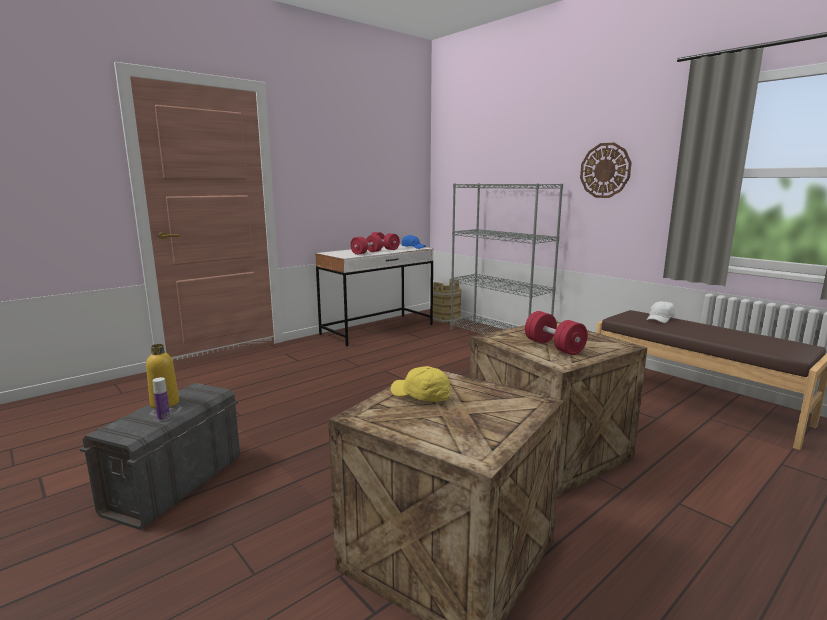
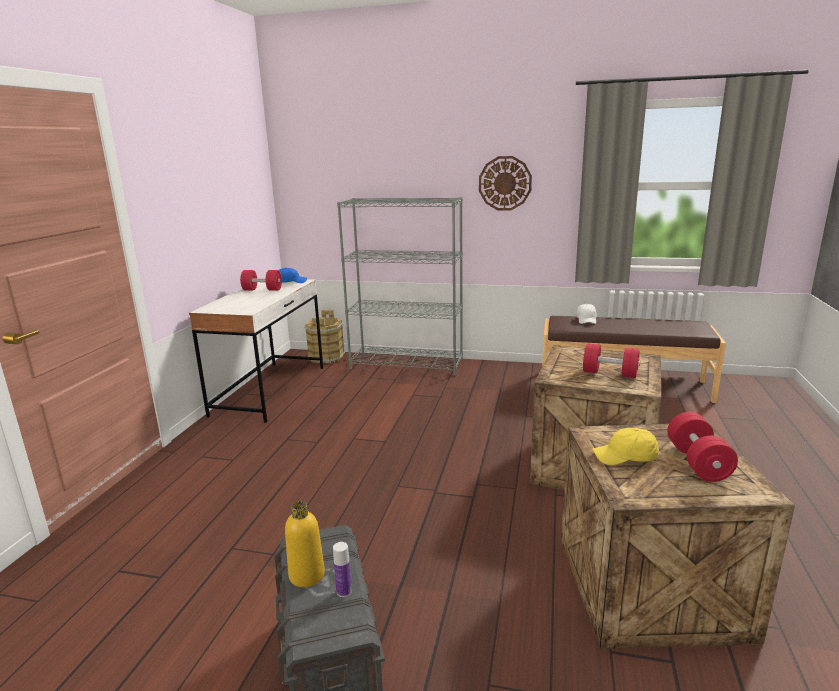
camera: 35 degrees left, 5 degrees up
red dumbbell [350,235,383,255] -> red dumbbell moved to [667,412,738,482]

